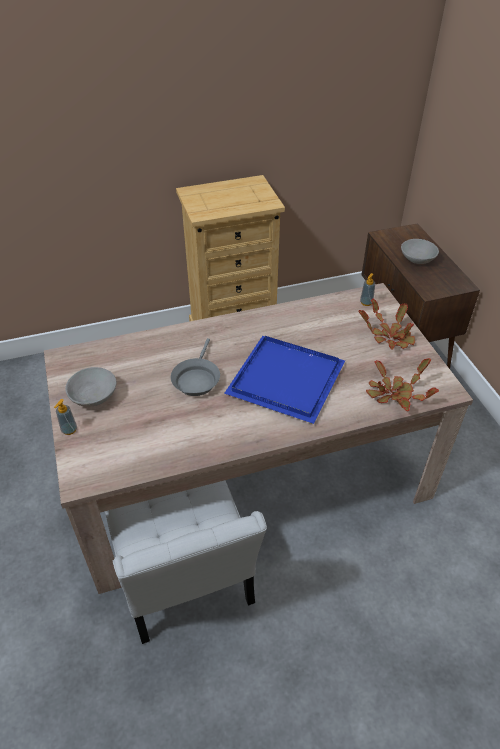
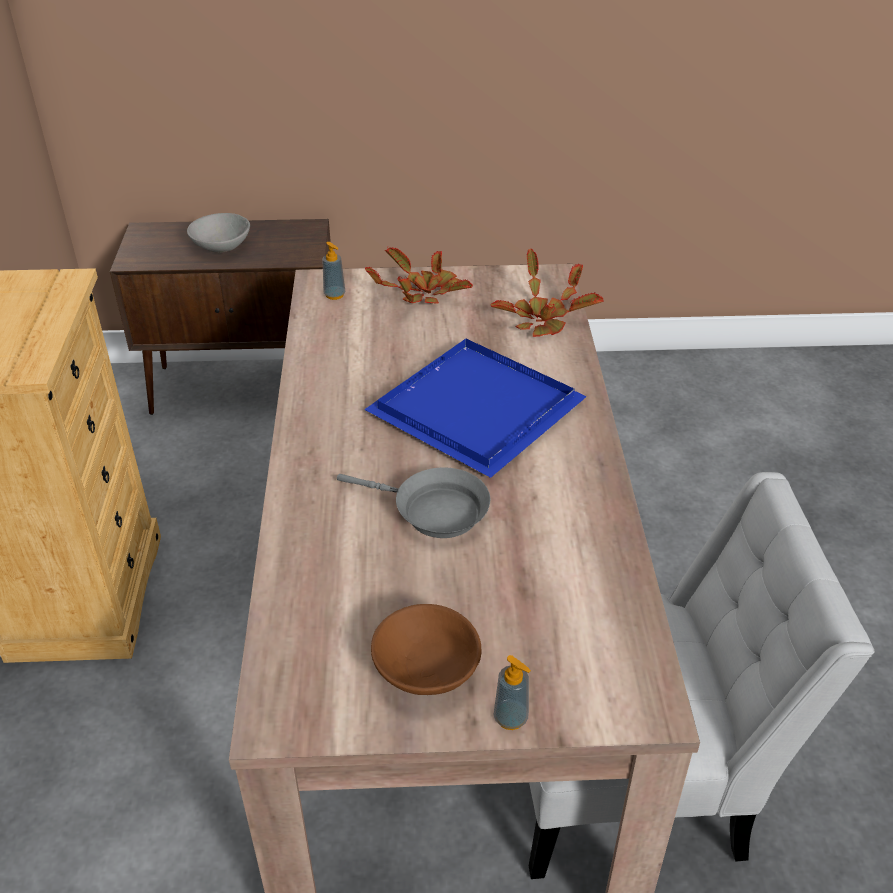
camera: 75 degrees left, 5 degrees down
grey bowl [65,367,117,407] -> brown bowl [371,604,481,695]

